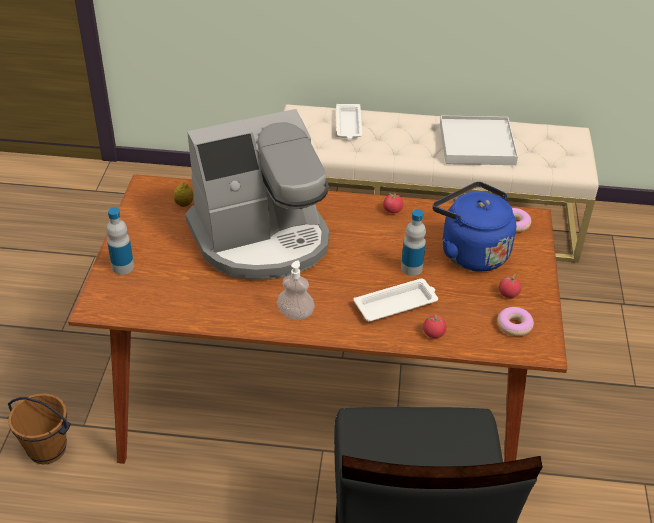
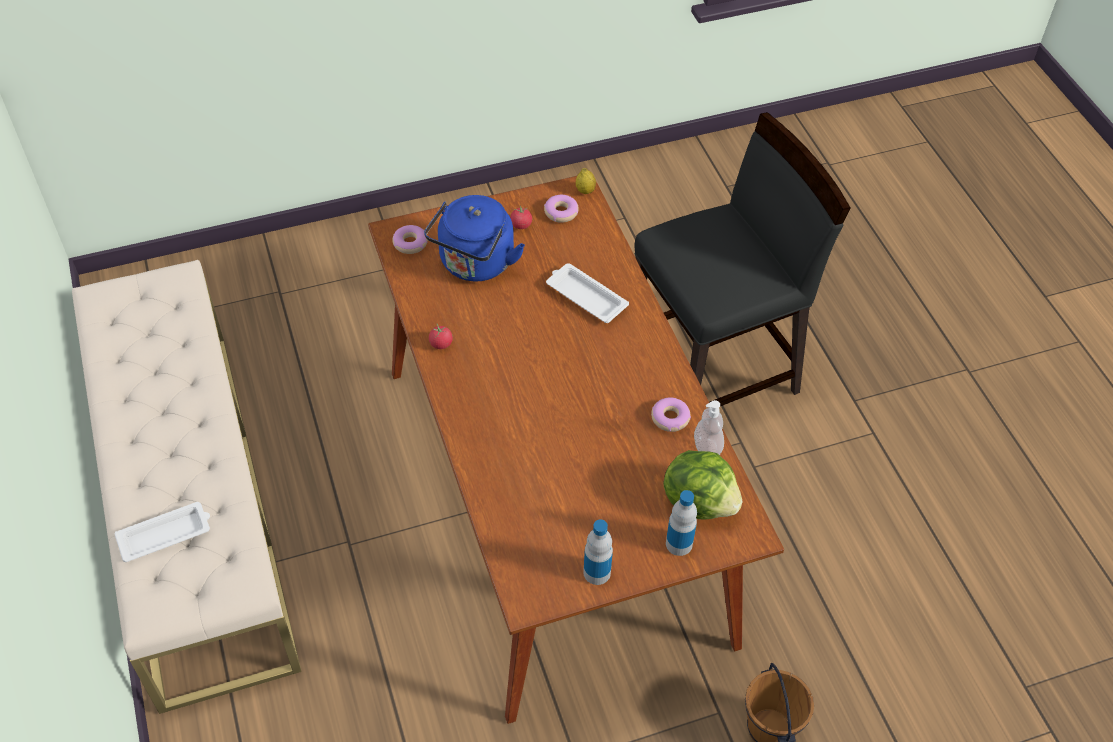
camera: 115 degrees left, 10 degrees up
lemon [174,182,193,207] -> lemon moved to [576,168,596,194]
coffee machine [185,109,329,280] -> none
soap dispenser [277,260,315,320] -> soap dispenser moved to [694,400,724,455]
bottle [401,209,426,276] -> bottle moved to [583,519,613,585]
tomato [423,314,446,338] -> none
white tray [440,115,518,165] -> none
none -> donut [651,397,691,432]
none -> lettuce [663,450,743,519]

